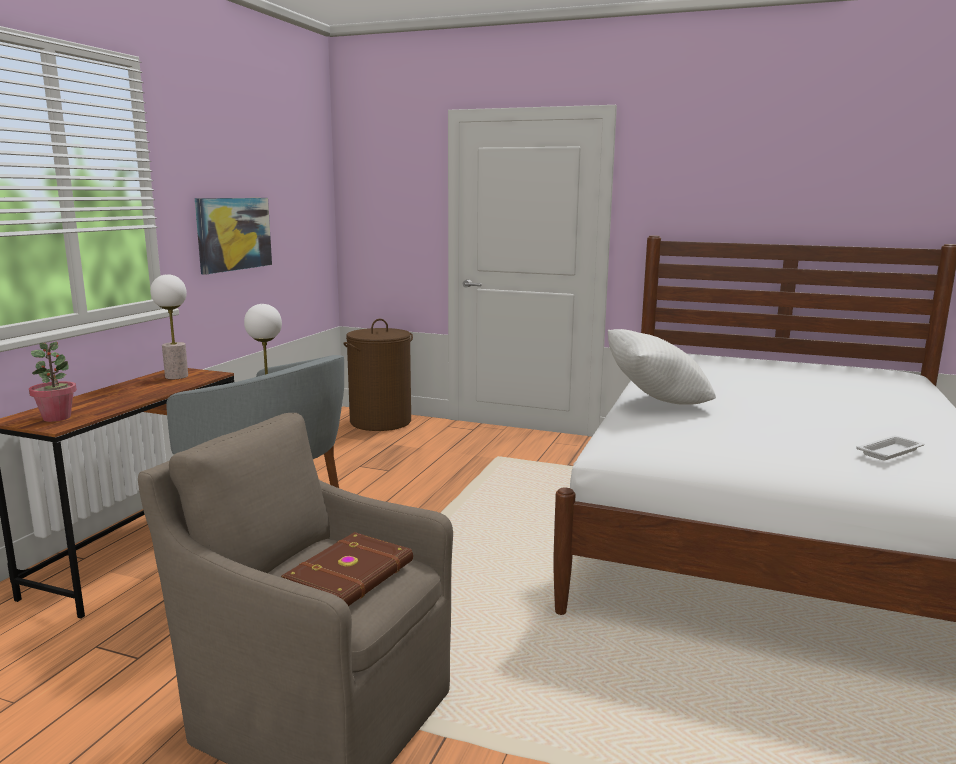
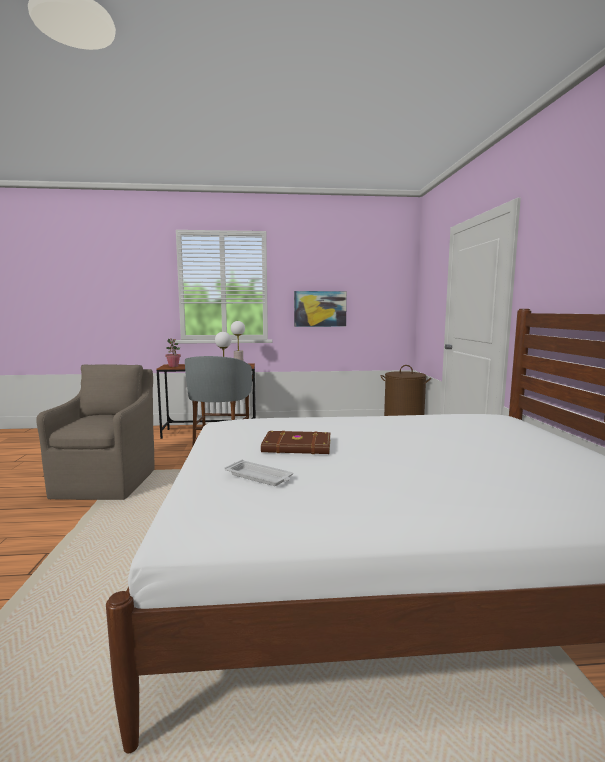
camera: 65 degrees right, 5 degrees down
brown book [281,532,413,606] -> brown book moved to [261,431,331,454]
white pillow [608,329,716,405] -> none

